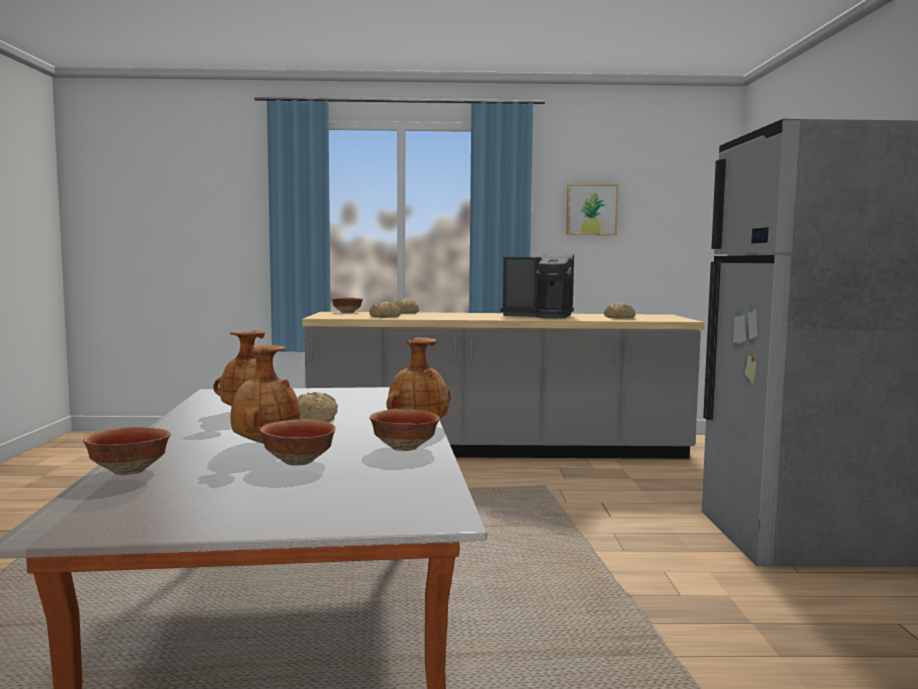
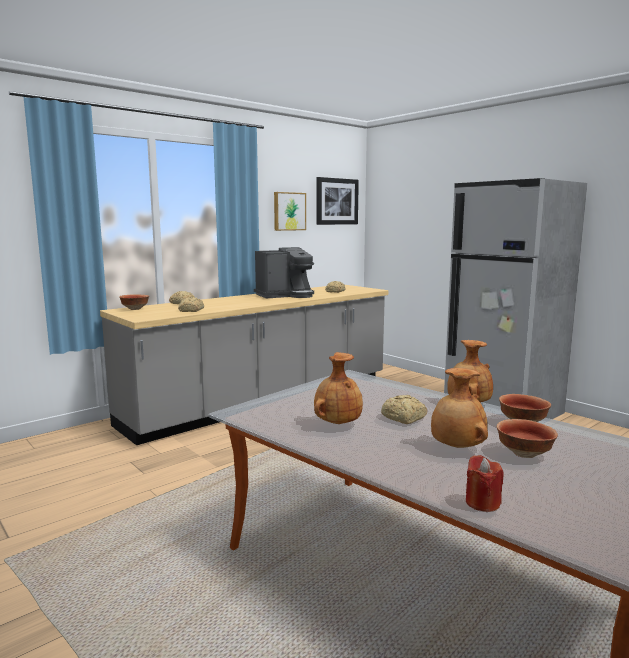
camera: 40 degrees left, 5 degrees up
bowl [83,427,171,475] -> red candle [466,455,503,512]
none -> picture [317,177,359,225]

